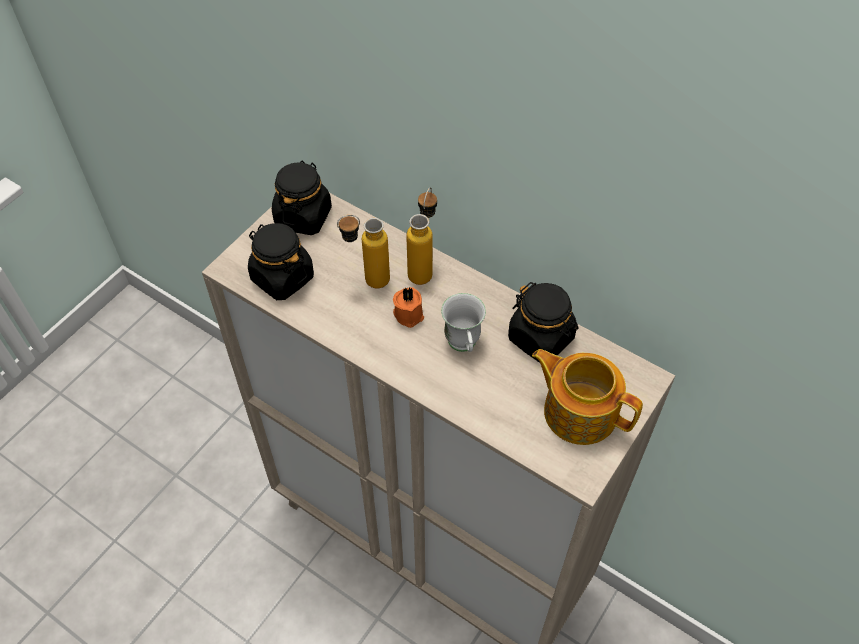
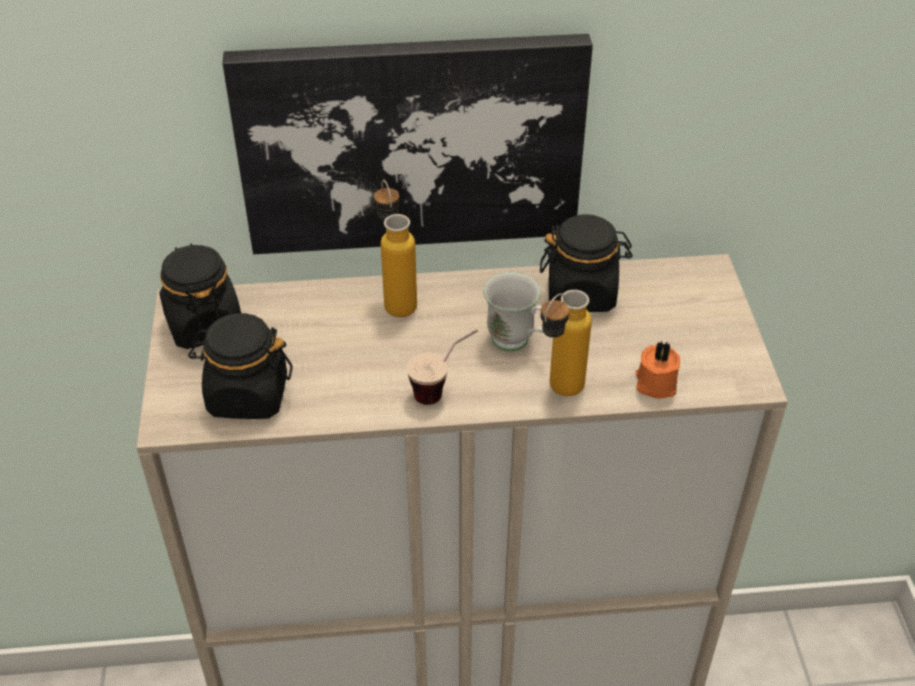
camera: 40 degrees left, 10 degrees down
bottle [337,215,390,288] -> bottle moved to [541,290,592,396]
orange candle [393,287,424,328] -> orange candle moved to [635,341,680,398]
teapot [532,349,643,445] -> none
none -> picture [223,34,593,254]
none -> cup [406,330,478,405]

